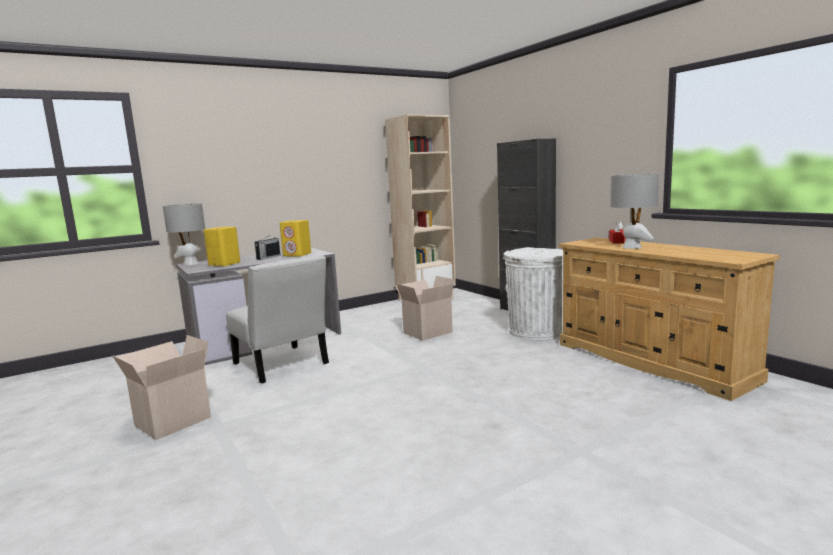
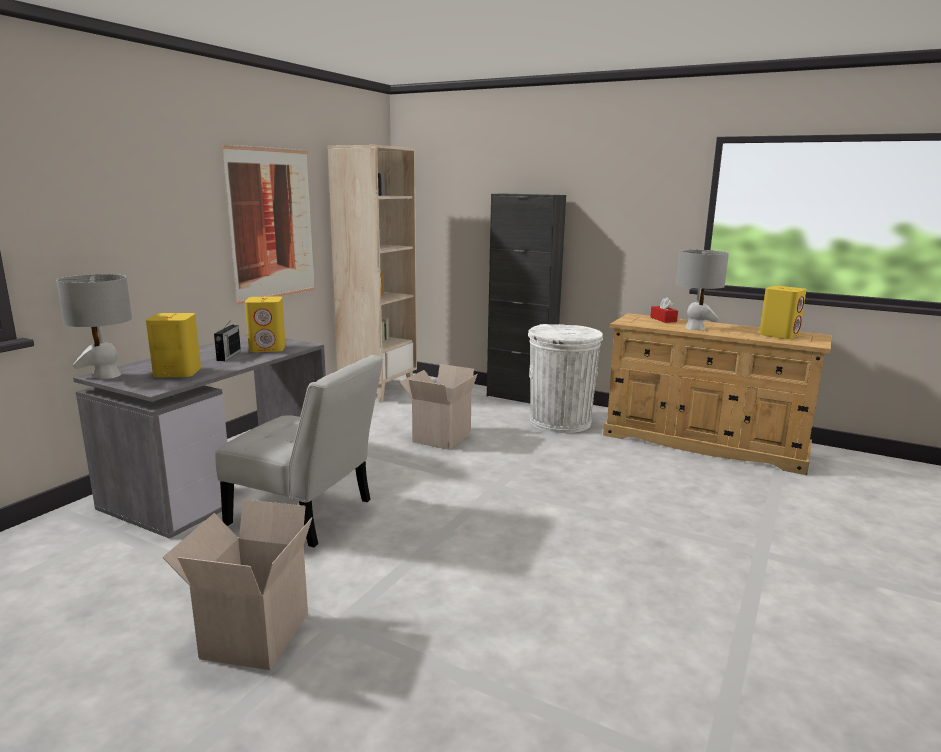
camera: 30 degrees left, 5 degrees up
none -> picture [222,145,315,305]
none -> yellow speaker [759,286,807,339]

